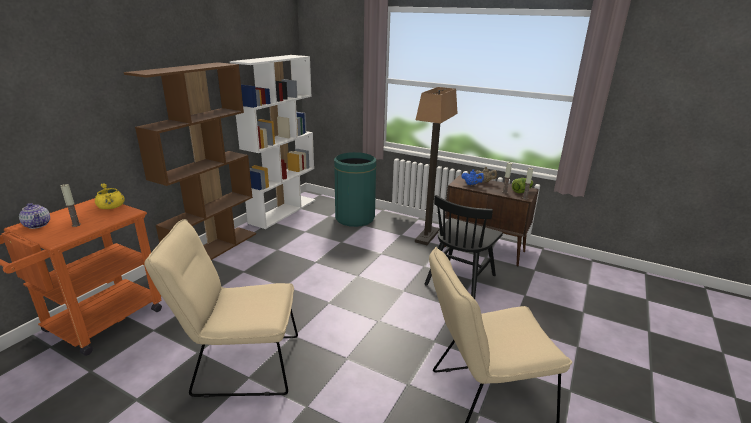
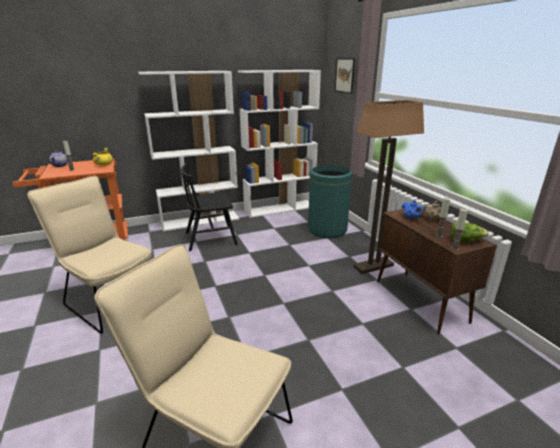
camera: 40 degrees right, 0 degrees up
brown bookcase [124,62,256,260] -> white bookcase [138,71,239,231]
black chair [424,195,503,299] -> black chair moved to [181,163,238,251]
none -> picture [335,58,355,94]

